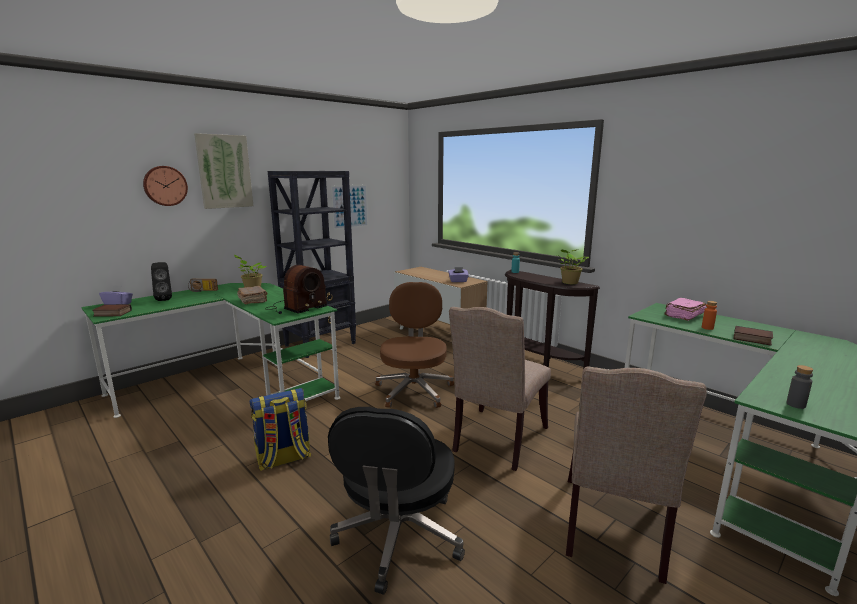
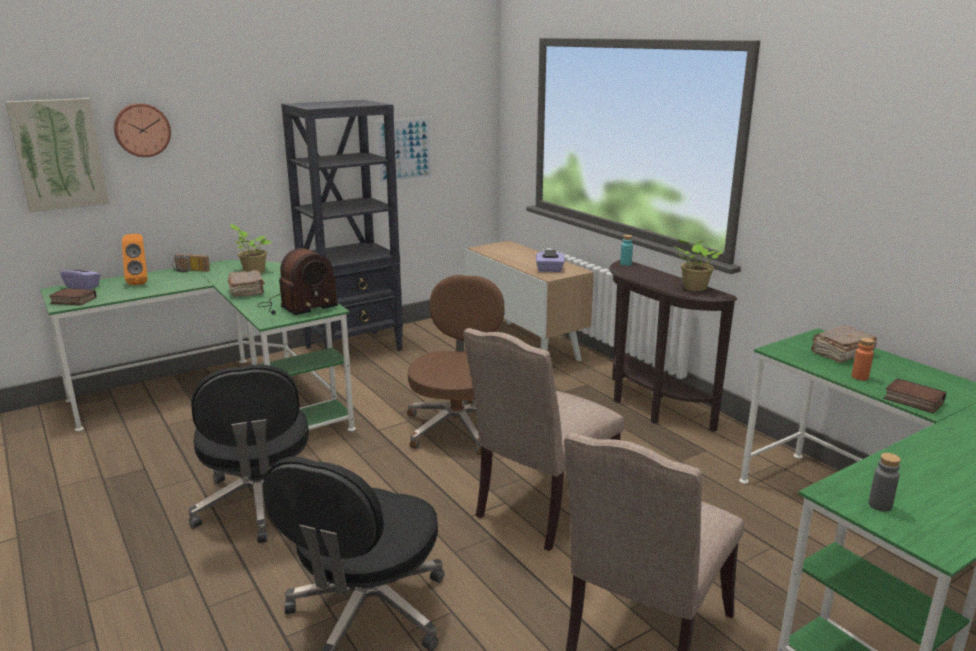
camera: 10 degrees right, 5 degrees up
black speaker [151,262,172,301] -> orange speaker [122,234,147,285]
picture [194,133,253,209] -> picture moved to [5,98,109,212]
backpack [249,388,311,471] -> black office chair [189,365,309,543]
pink book [665,298,706,321] -> brown book [811,326,878,363]

